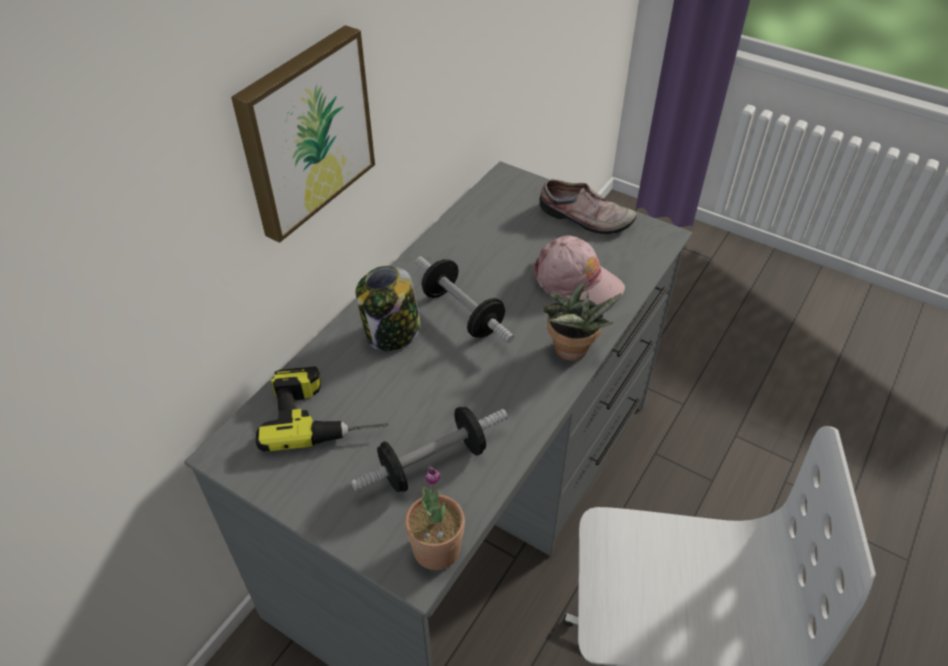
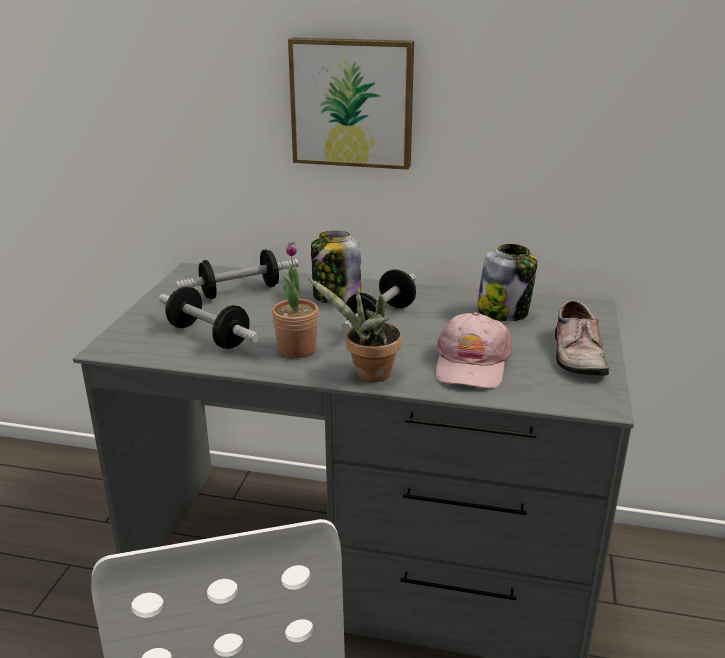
camera: 70 degrees right, 20 degrees down
power drill [256,366,389,452] -> dumbbell [175,249,299,299]
potted plant [405,466,465,570] -> potted plant moved to [272,242,319,358]
none -> jar [477,244,538,321]

